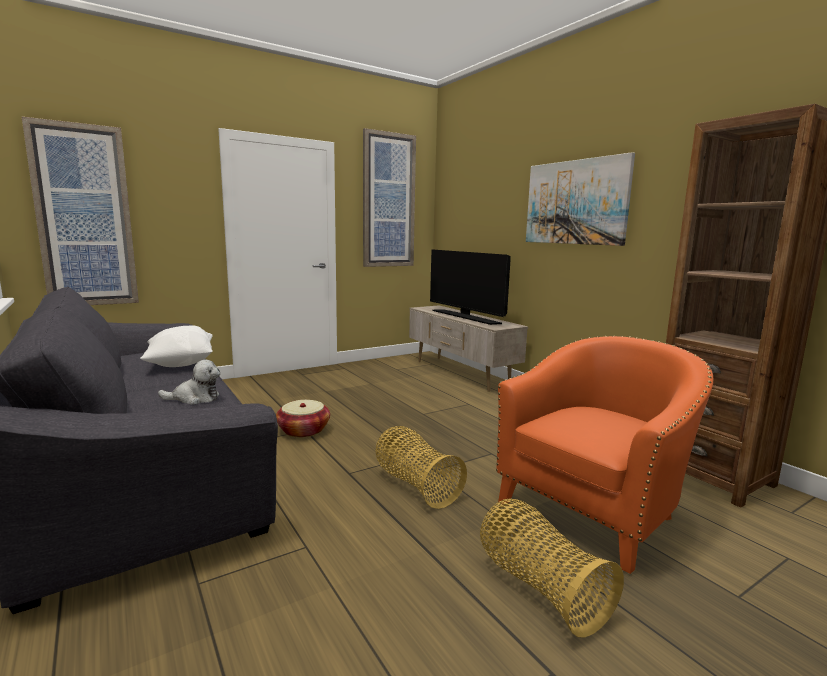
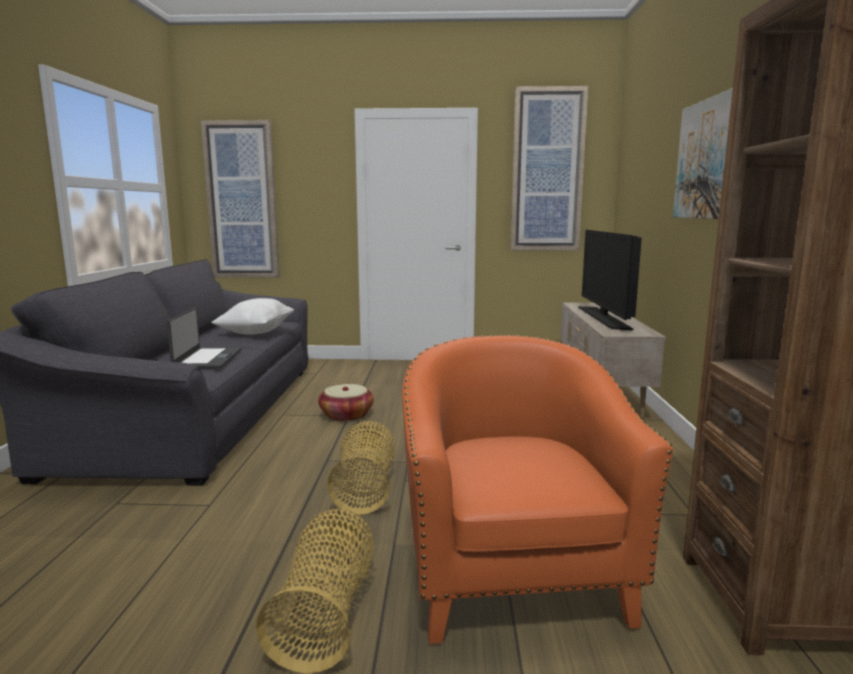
camera: 35 degrees right, 0 degrees up
plush toy [158,359,220,405] -> laptop [167,307,241,369]
orange armchair [496,336,713,574] -> orange armchair turned 90 degrees counterclockwise [402,335,673,644]

